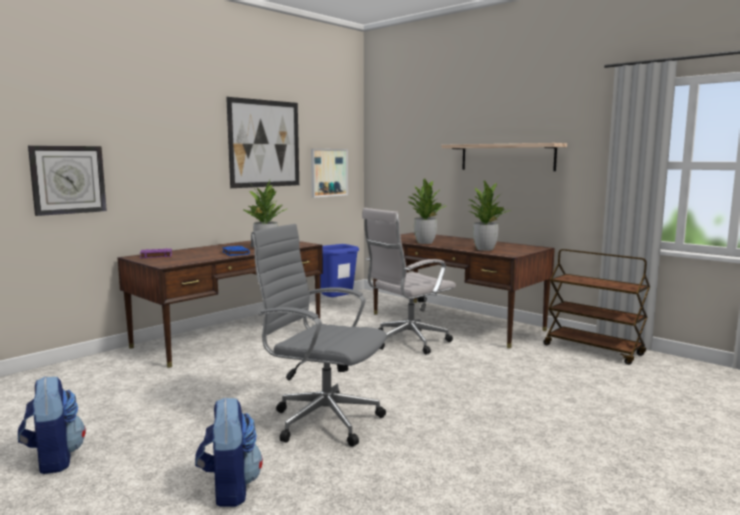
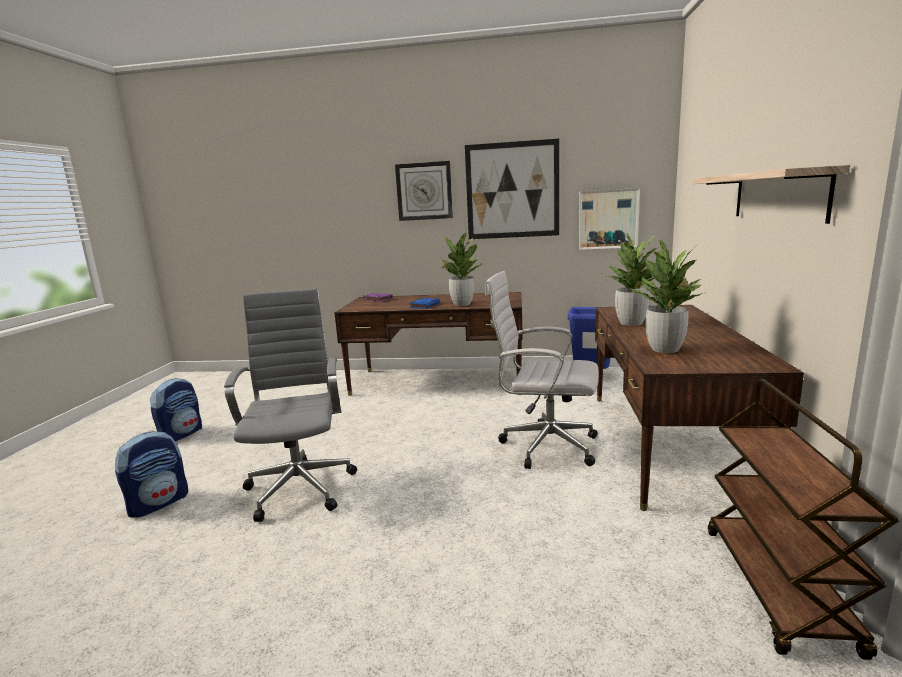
camera: 55 degrees right, 5 degrees up
wall clock [28,145,107,216] -> wall clock moved to [395,161,453,221]

